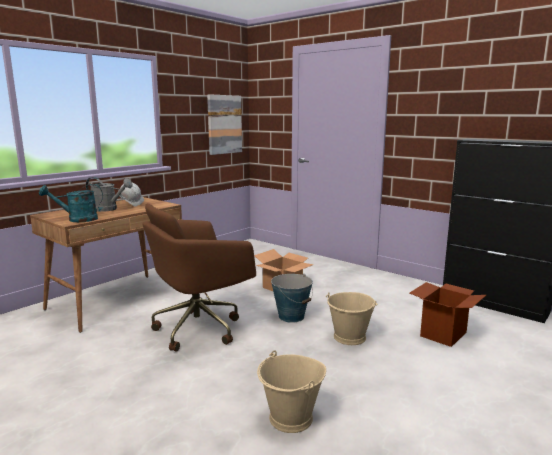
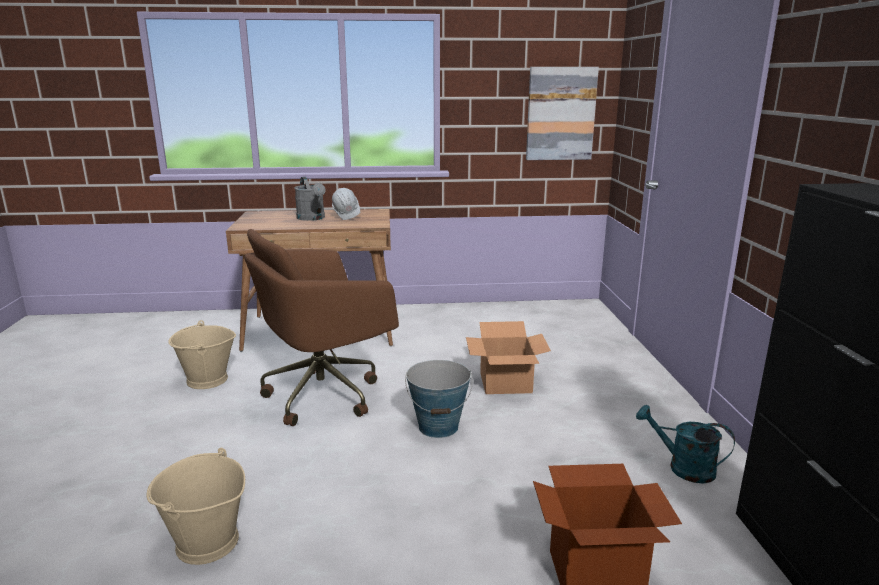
camera: 45 degrees right, 5 degrees up
turquoise watering can [39,184,103,222] -> turquoise watering can moved to [636,405,735,484]
brown office chair [143,203,256,352] -> brown office chair turned 45 degrees counterclockwise [244,229,399,426]
beige bucket [326,292,378,345] -> beige bucket moved to [168,320,236,389]

